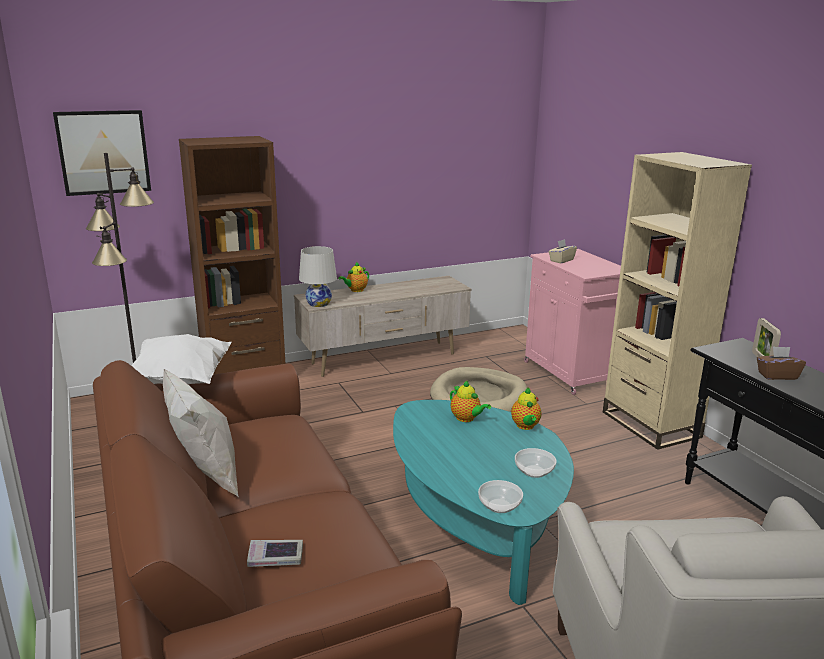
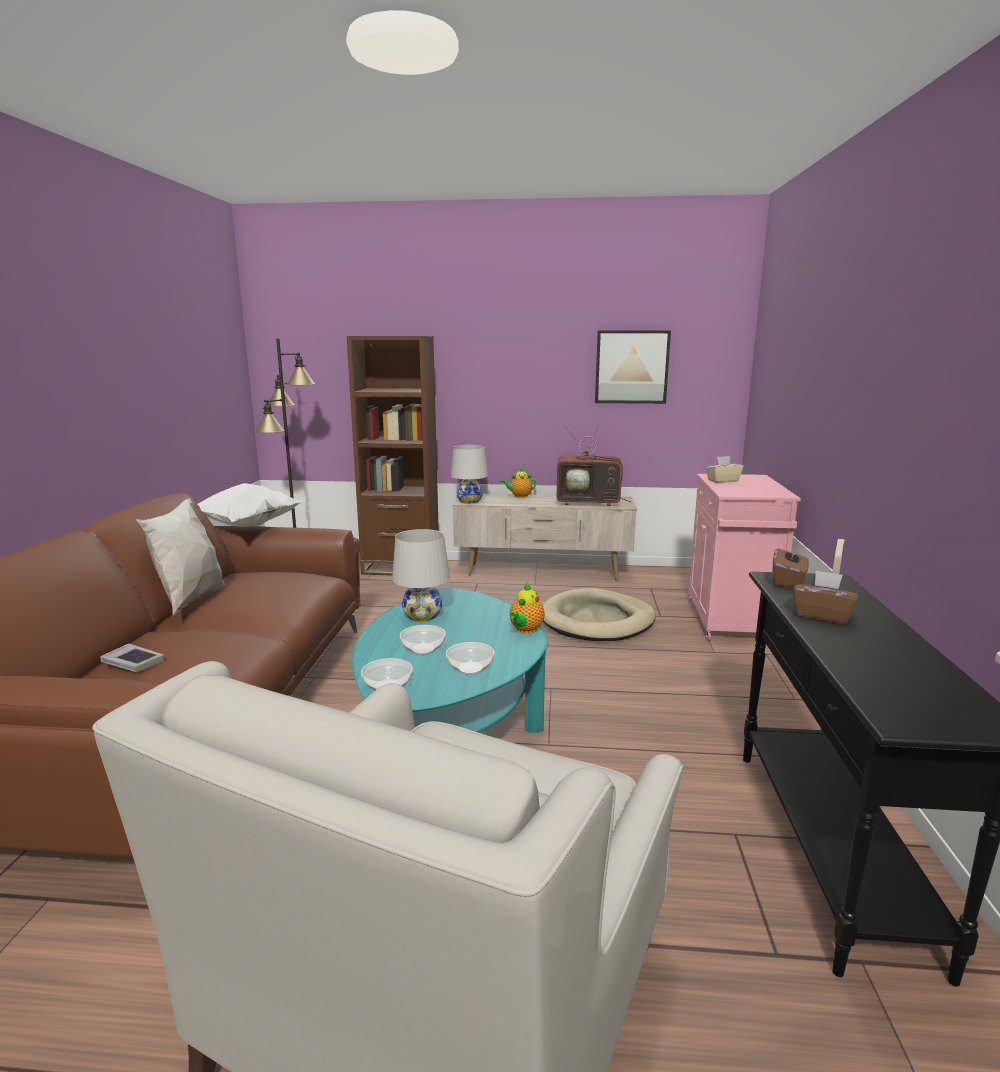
camera: 30 degrees right, 5 degrees down
picture [53,110,151,196] -> picture moved to [595,330,671,404]
teapot [450,381,491,422] -> none
beige bookcase [603,152,752,450] -> none
none -> white table lamp [392,529,450,621]
none -> bowl [399,625,446,655]
none -> television [556,419,631,506]
none -> brown tissue box [772,543,809,588]

